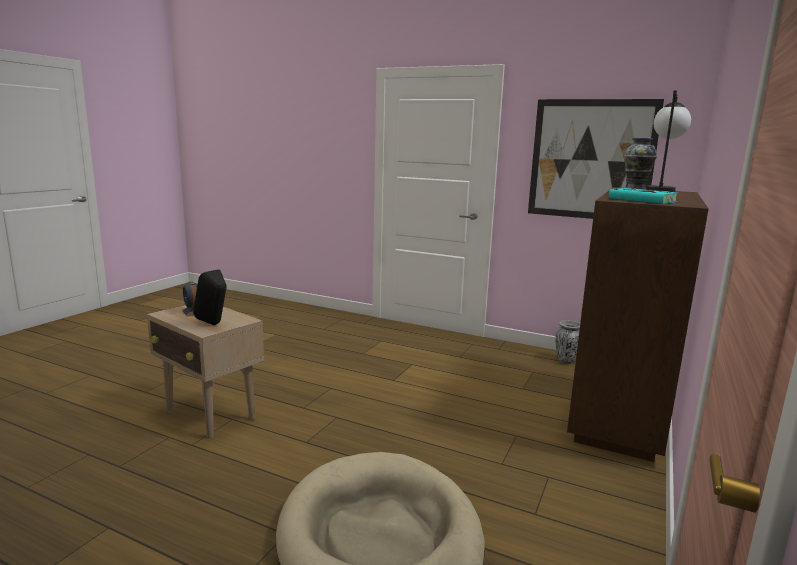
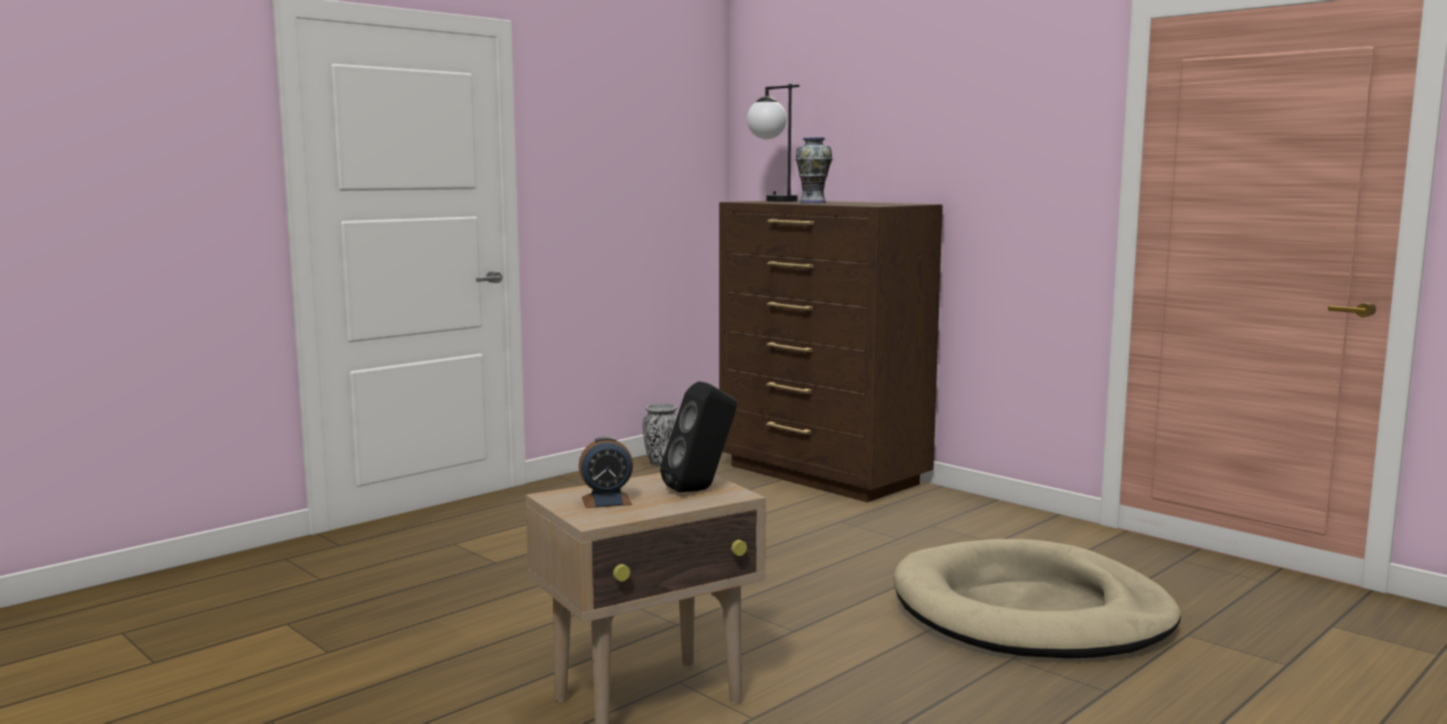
camera: 70 degrees left, 5 degrees down
picture [528,99,664,219] -> none
turquoise book [609,188,680,205] -> none

